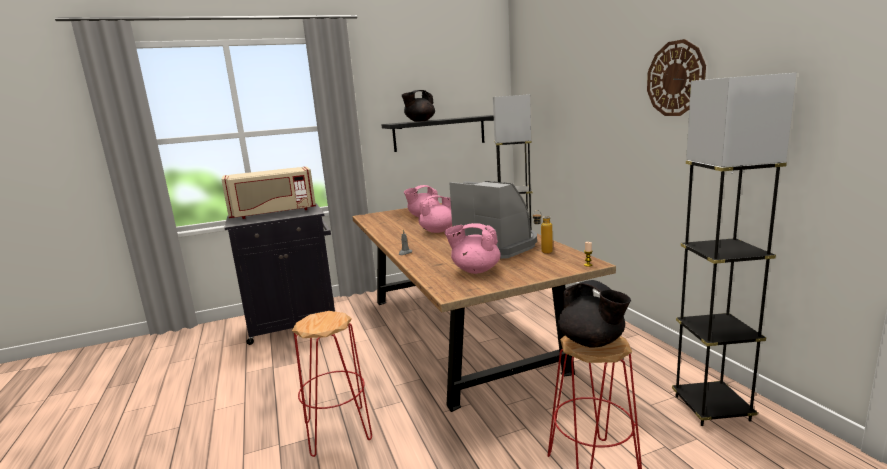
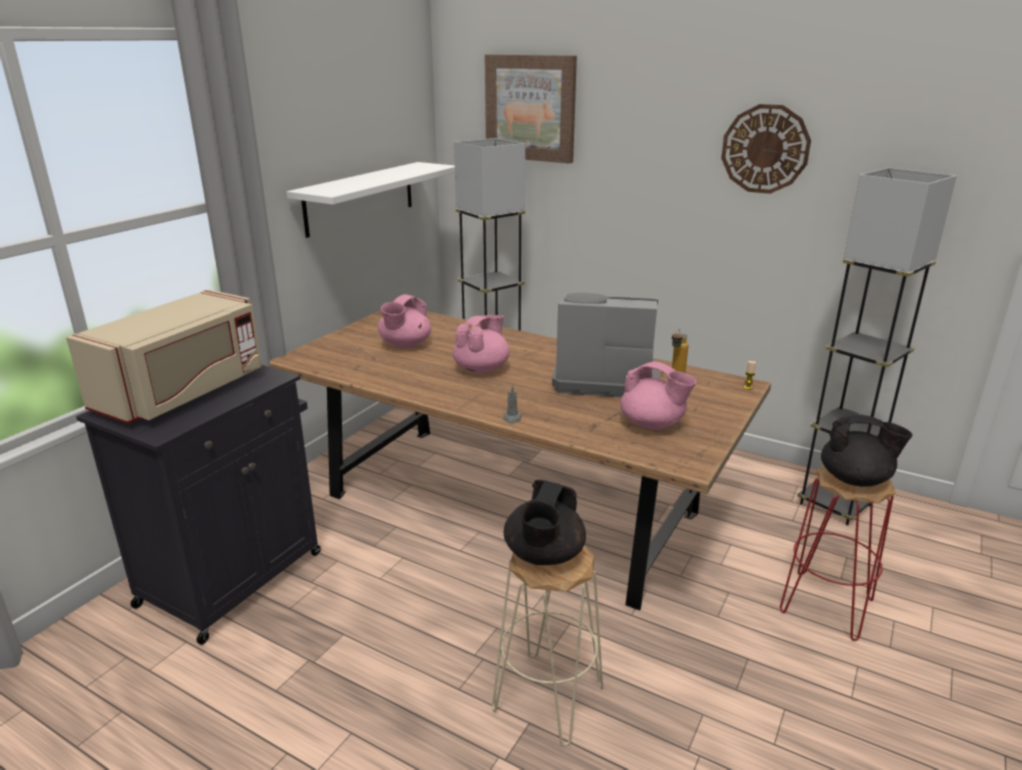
camera: 40 degrees left, 10 degrees up
red stool [292,311,372,457] -> beige stool [492,546,603,746]
black shelf [381,115,494,152] -> white shelf [287,162,455,238]
black teapot [402,90,435,122] -> black teapot moved to [504,480,586,565]
pink teapot [445,223,500,274] -> pink teapot turned 120 degrees counterclockwise [620,362,697,430]
none -> picture [485,54,577,164]

